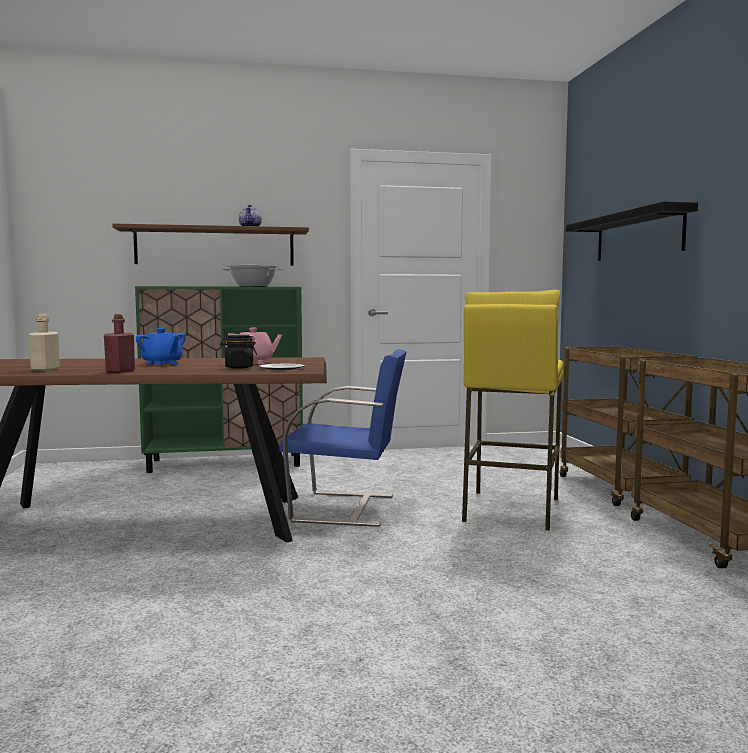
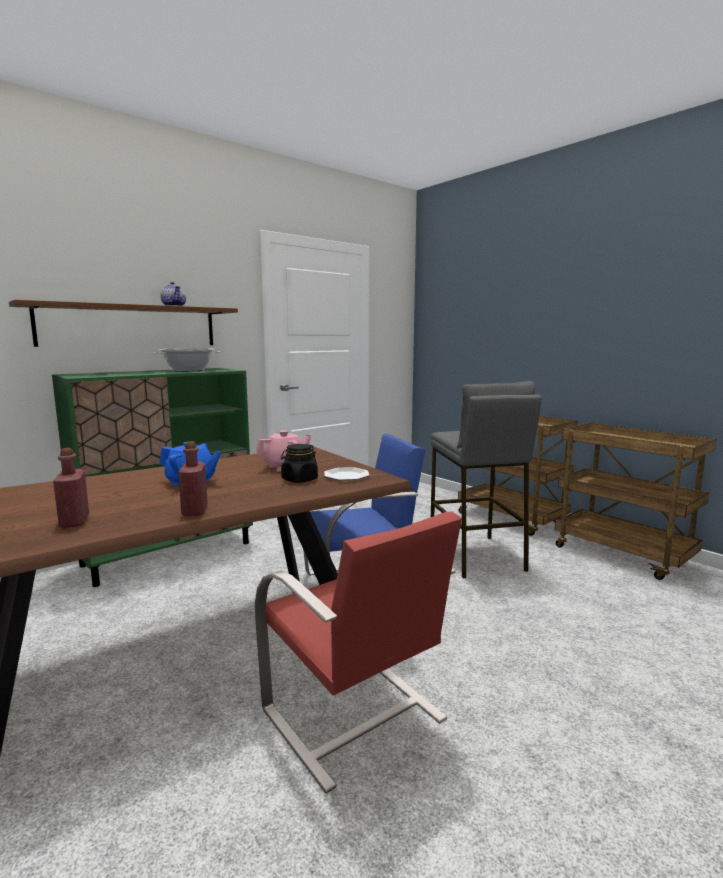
camera: 30 degrees left, 5 degrees up
beige bottle [29,314,60,371] -> red bottle [53,448,89,528]
yellow stool [462,290,564,531] -> grey stool [431,381,542,578]
black shelf [566,201,698,261] -> none
none -> red chair [255,511,462,793]

